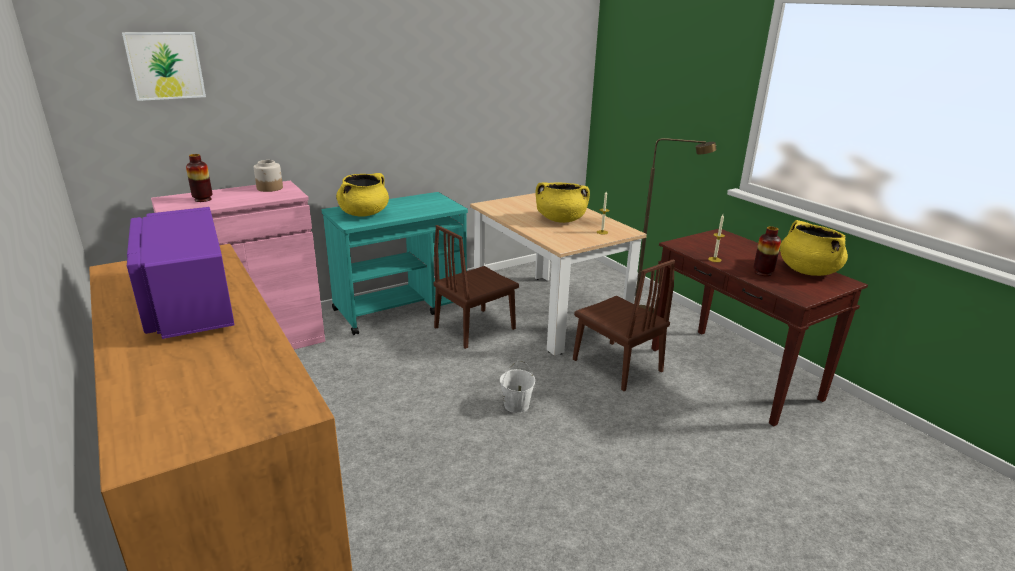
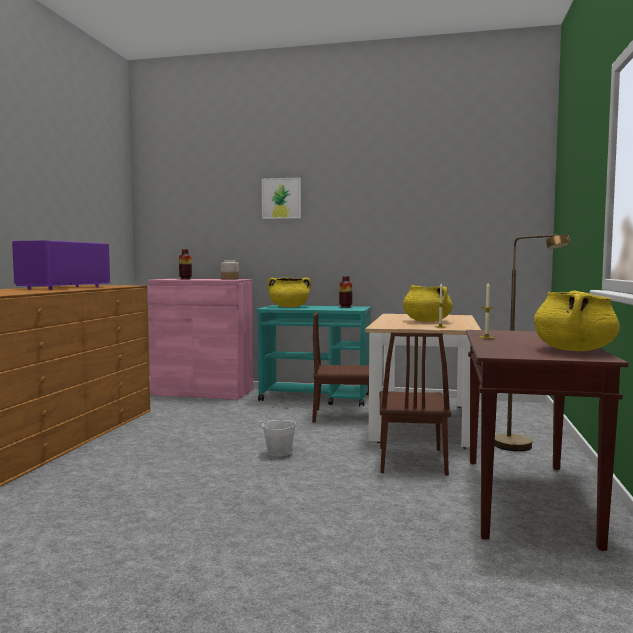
camera: 45 degrees right, 20 degrees down
picture [122,32,206,101] -> picture moved to [262,177,301,219]
vase [754,227,781,276] -> vase moved to [339,276,353,308]

